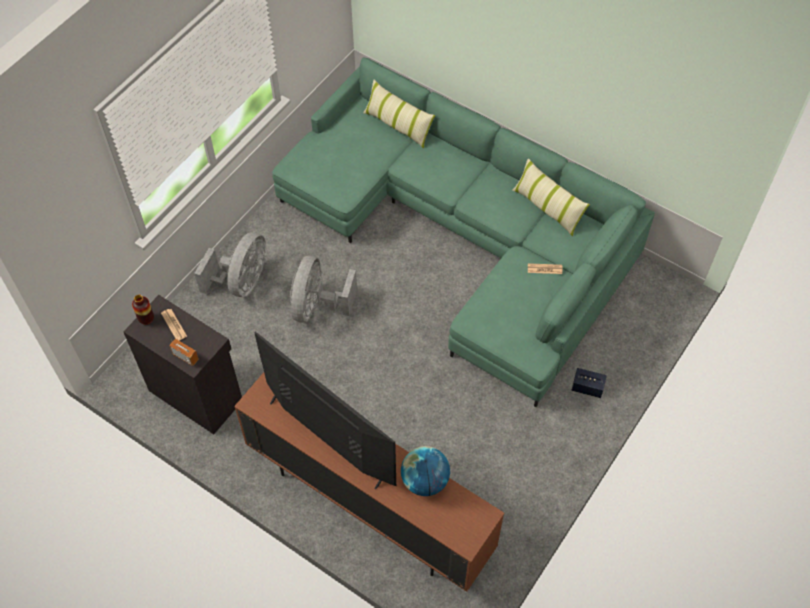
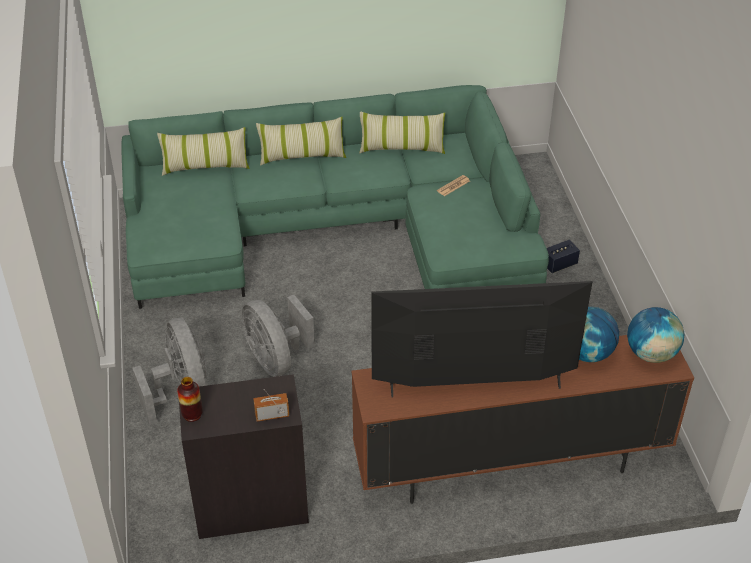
camera: 45 degrees left, 15 degrees down
newspaper [161,309,187,341] -> none
none -> pillow [256,117,346,166]
none -> globe [627,307,684,363]

